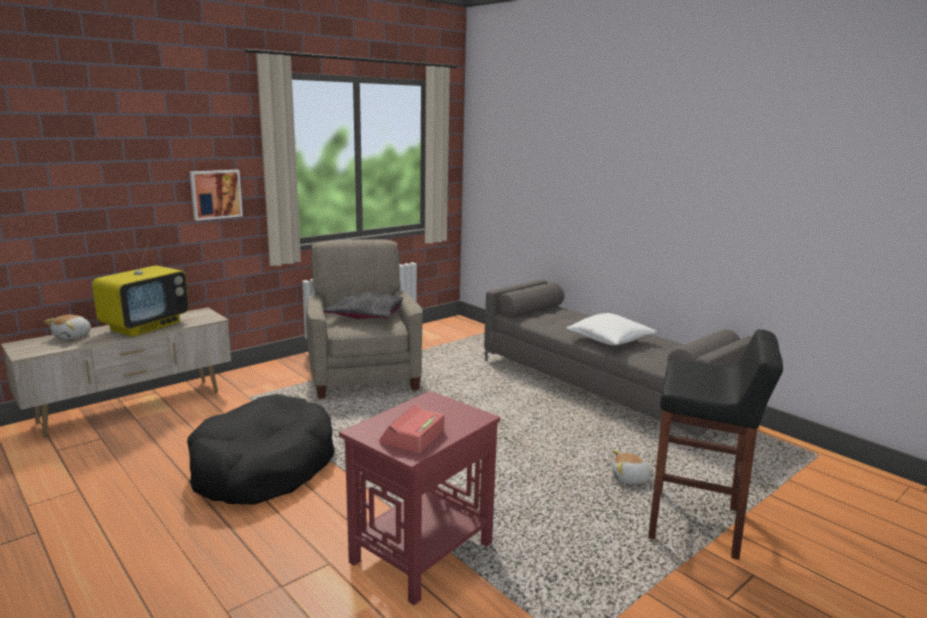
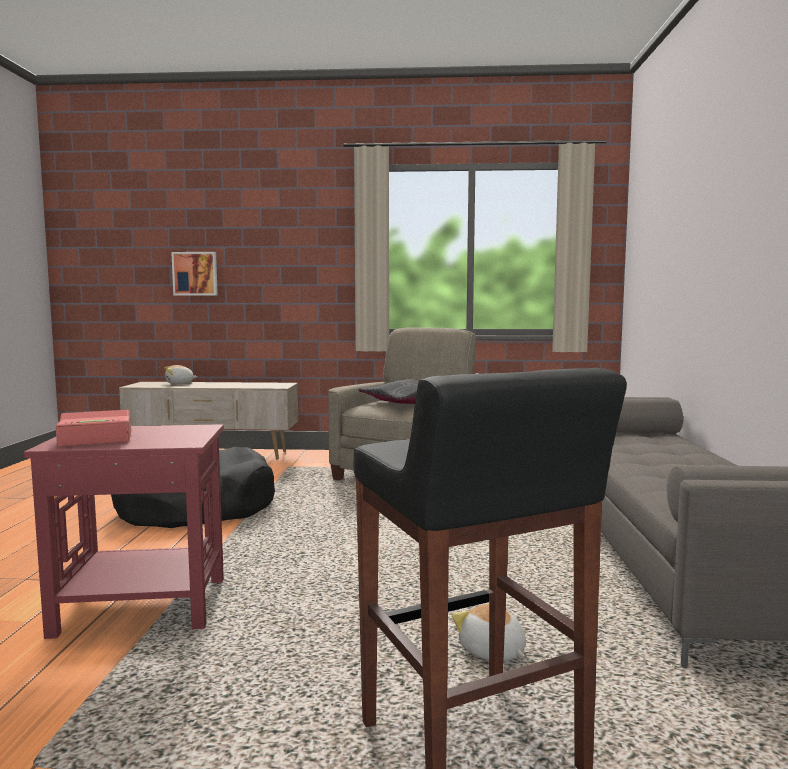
camera: 45 degrees right, 10 degrees down
television [92,239,189,337] -> none
picture [190,170,243,221] -> picture moved to [171,252,218,296]
white pillow [567,313,657,345] -> none

